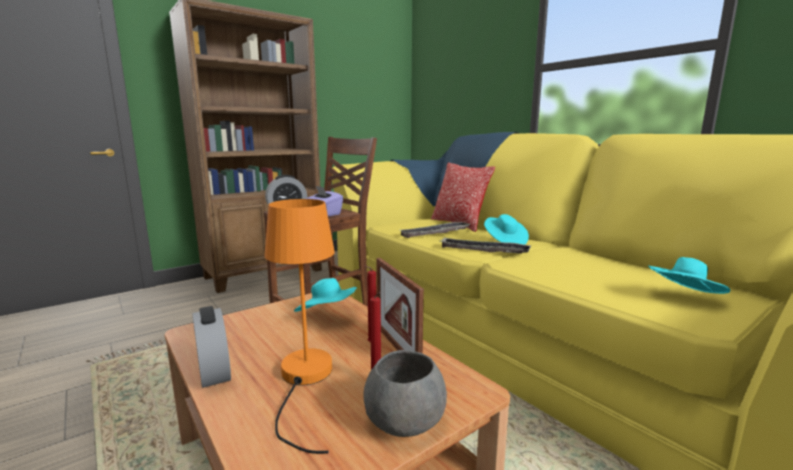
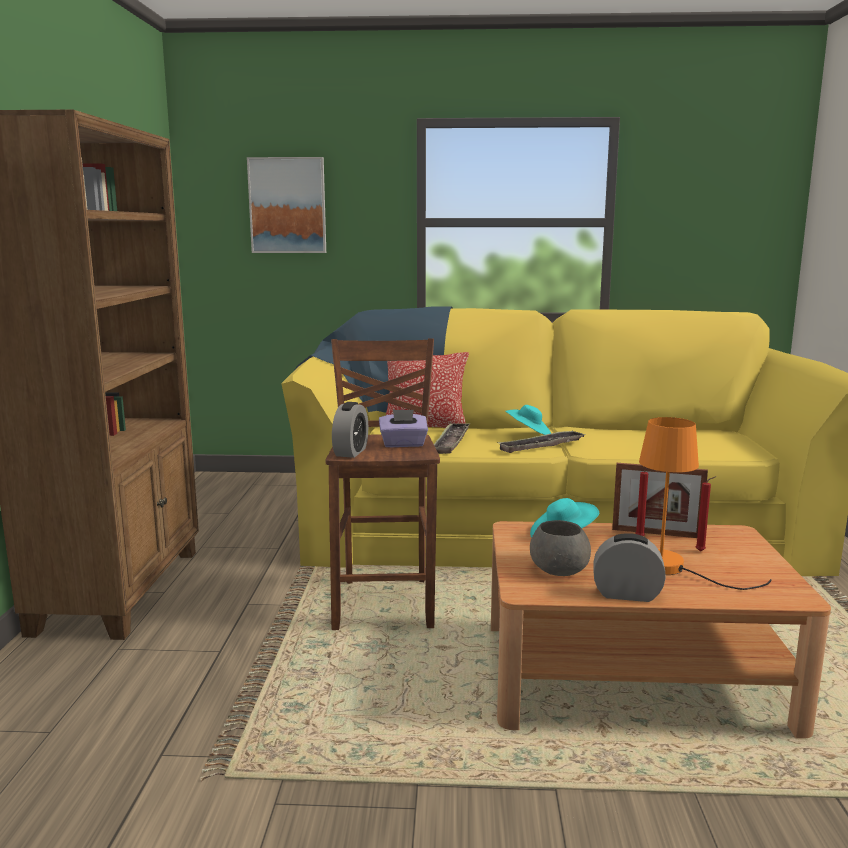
camera: 50 degrees left, 0 degrees up
grey bowl [363,350,447,437] -> grey bowl moved to [530,520,591,576]
turquoise hat [648,257,730,294] -> none
none -> picture [247,157,326,253]

